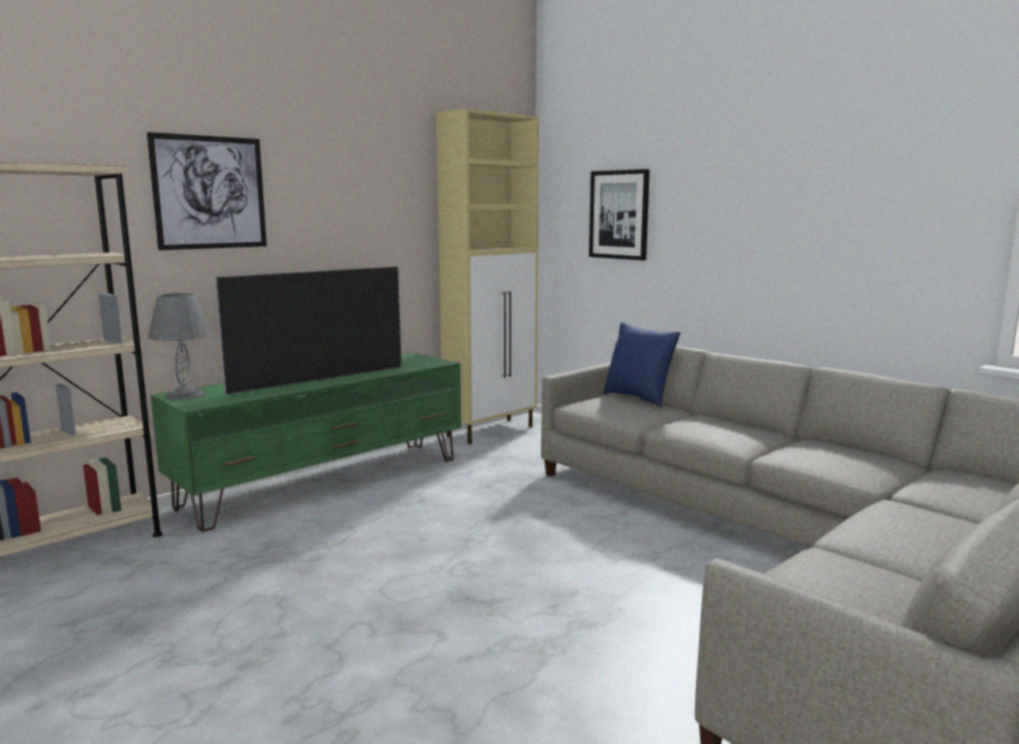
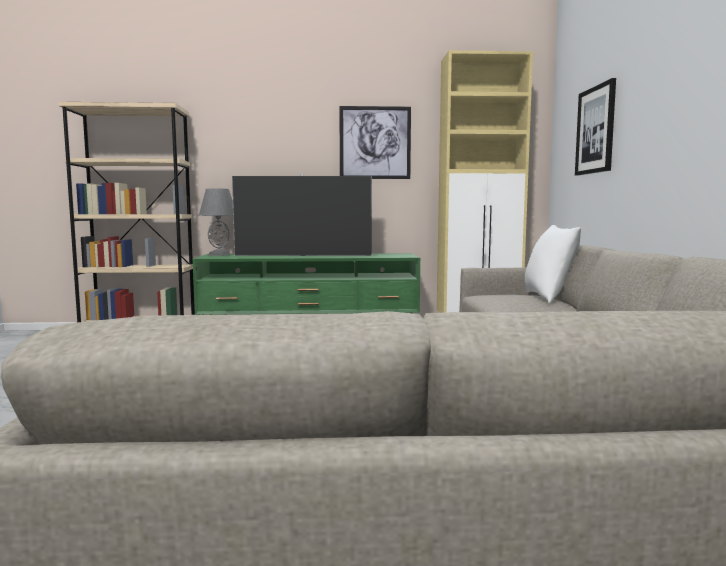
camera: 40 degrees right, 5 degrees down
picture [147,132,267,250] -> picture moved to [339,106,411,179]
blue pillow [603,322,681,407] -> white pillow [525,225,581,303]

